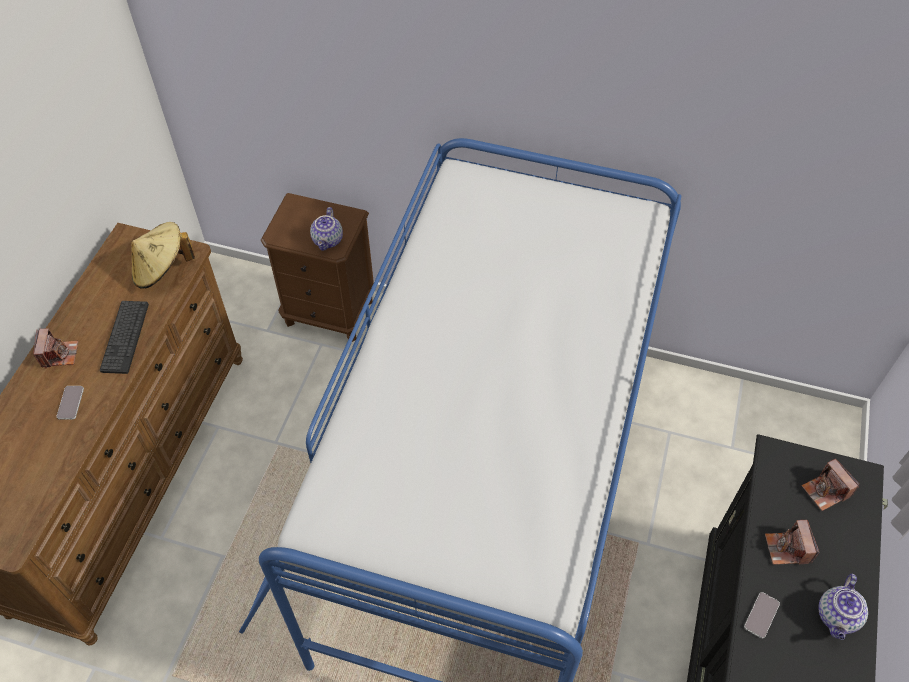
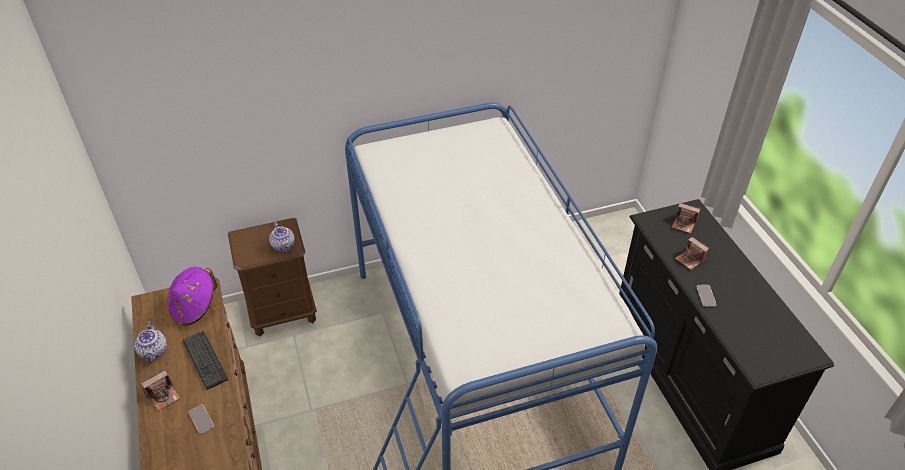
camera: 35 degrees left, 10 degrees down
camera [33,328,78,369] -> camera turned 90 degrees clockwise [141,369,180,411]
beige hat [131,222,195,289] -> purple hat [167,267,218,325]
teapot [818,574,868,640] -> teapot moved to [134,322,167,363]

